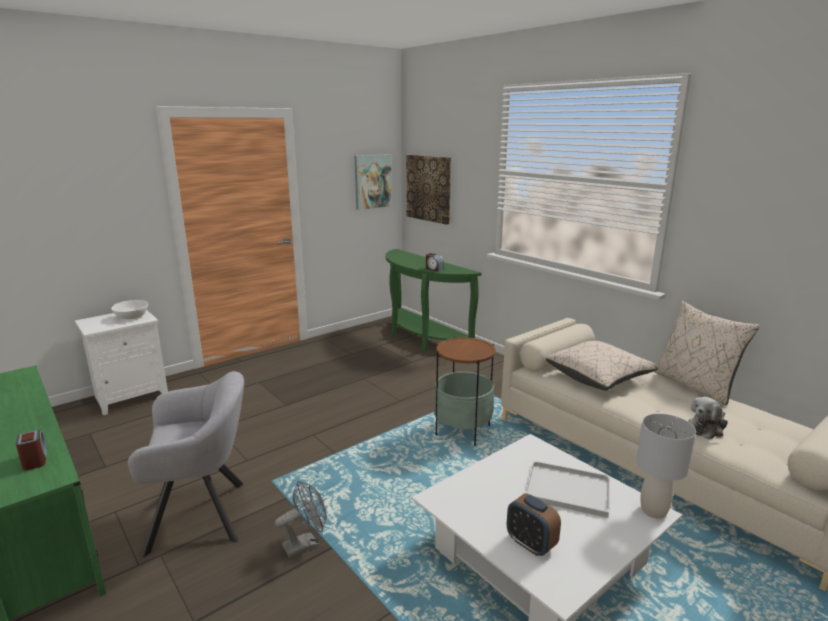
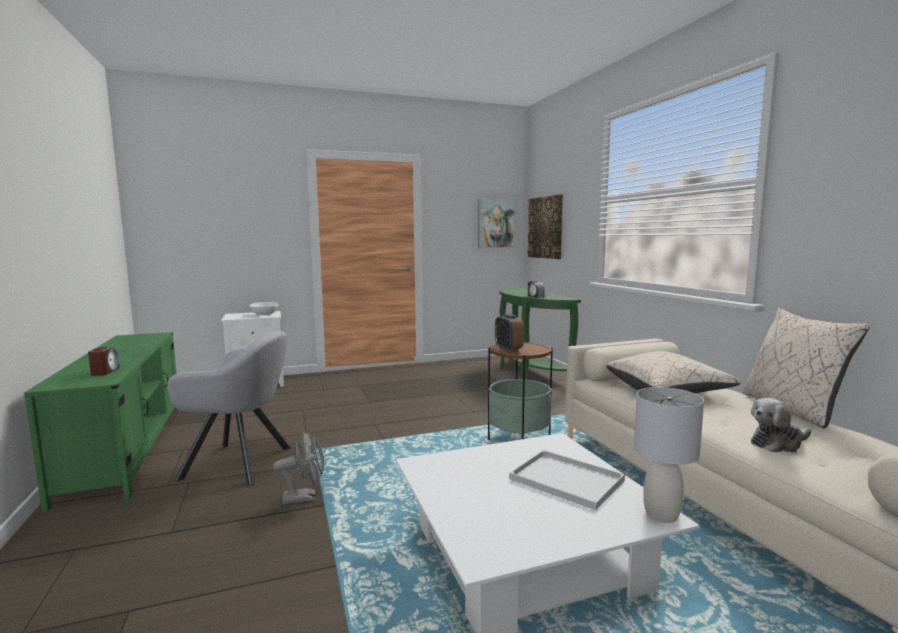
camera: 20 degrees right, 10 degrees down
alarm clock [507,493,561,556] -> alarm clock moved to [495,314,524,351]

